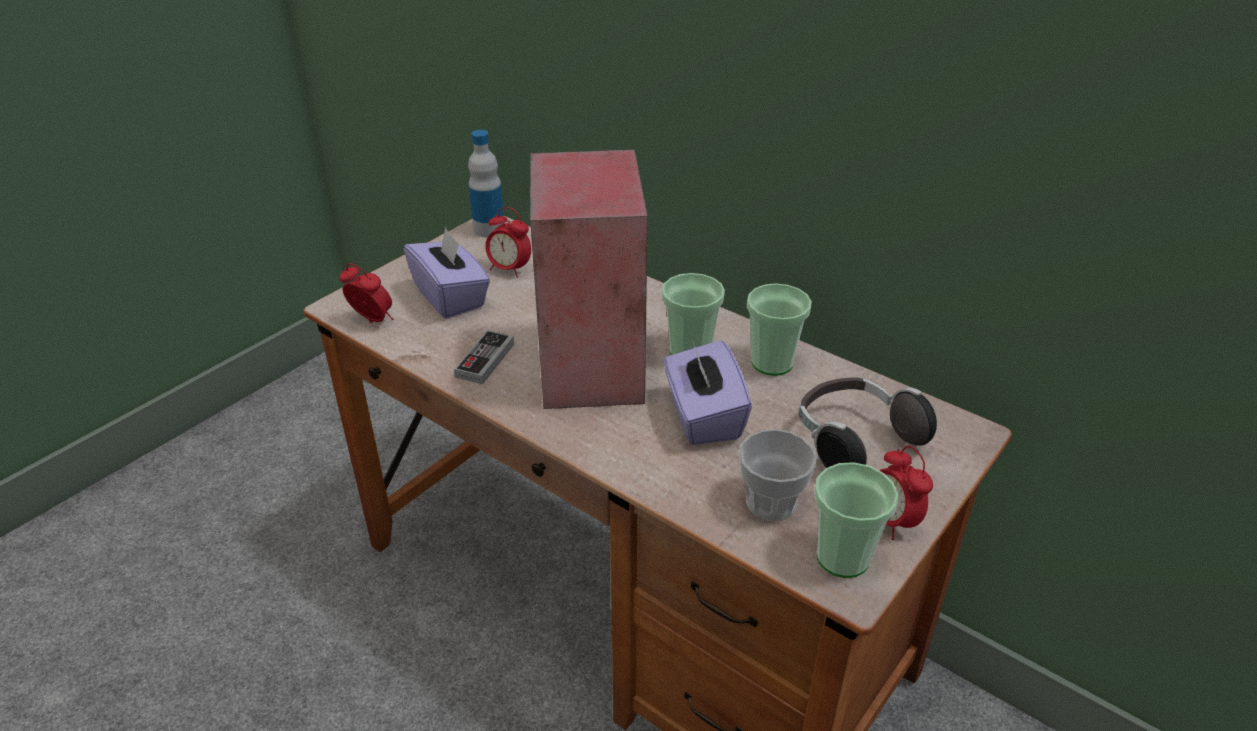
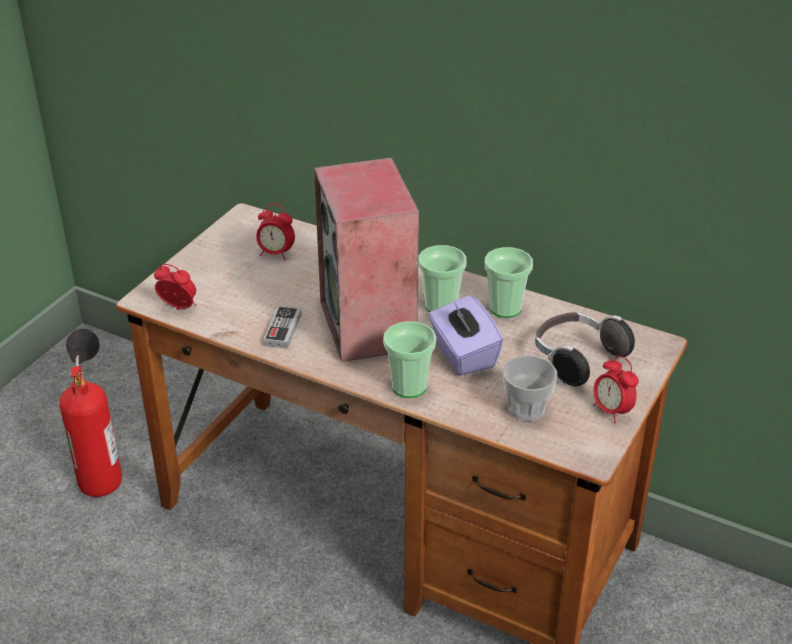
camera: 10 degrees left, 0 degrees up
purple tissue box [404,227,490,319] -> none
bottle [468,130,505,238] -> none
cup [814,462,898,578] -> cup moved to [383,321,436,398]
none -> fire extinguisher [59,329,122,497]

